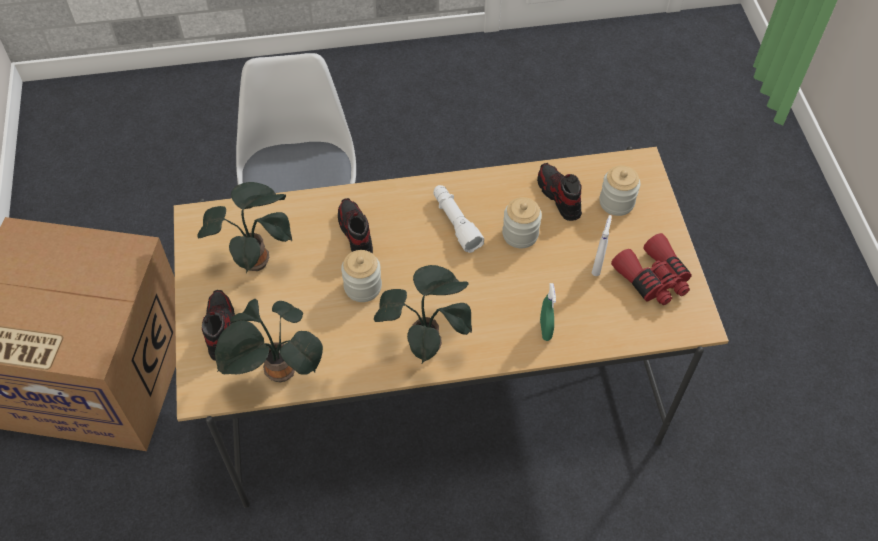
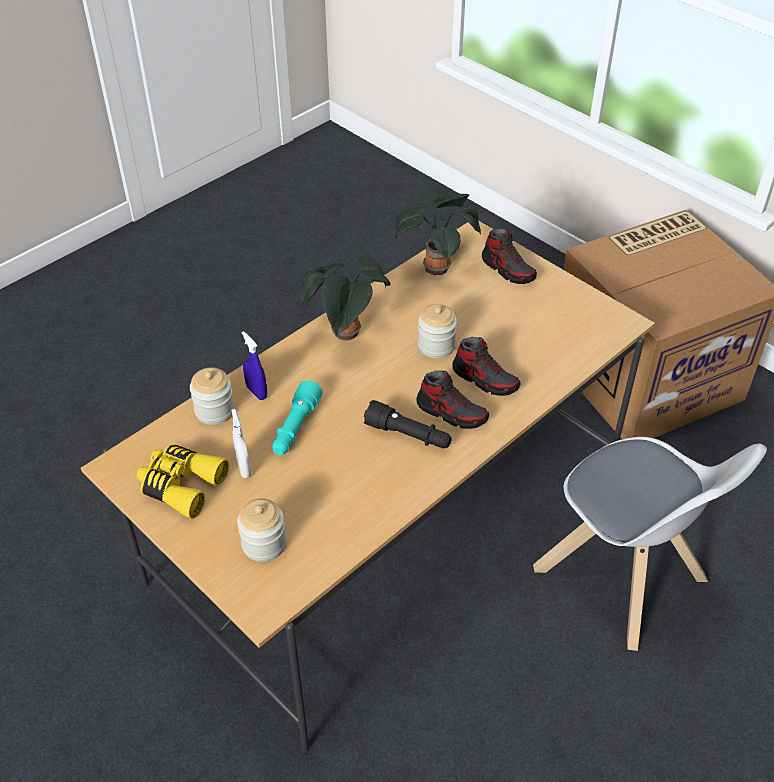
camera: 145 degrees right, 10 degrees down
potted plant [197,182,292,274] -> none
white flashlight [433,185,484,253] -> black flashlight [364,400,452,448]
jar [502,197,542,248] -> jar moved to [190,367,235,425]
shoe [537,163,582,221] -> shoe moved to [416,370,489,429]
green spray bottle [540,283,556,341] -> blue spray bottle [242,331,267,400]
red binoculars [611,233,692,305] -> yellow binoculars [136,445,229,519]
none -> turquoise flashlight [272,381,323,455]

